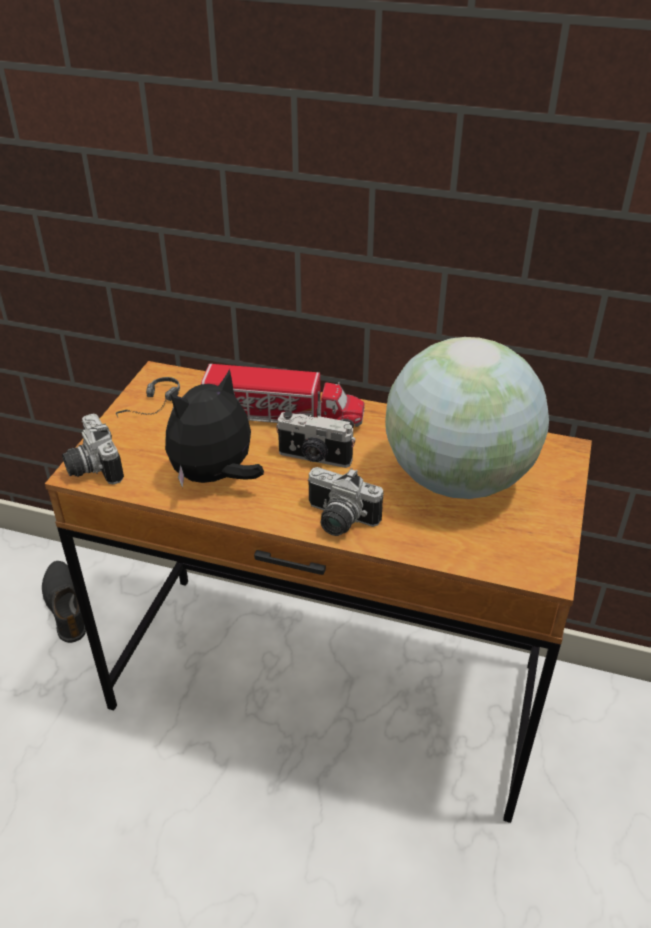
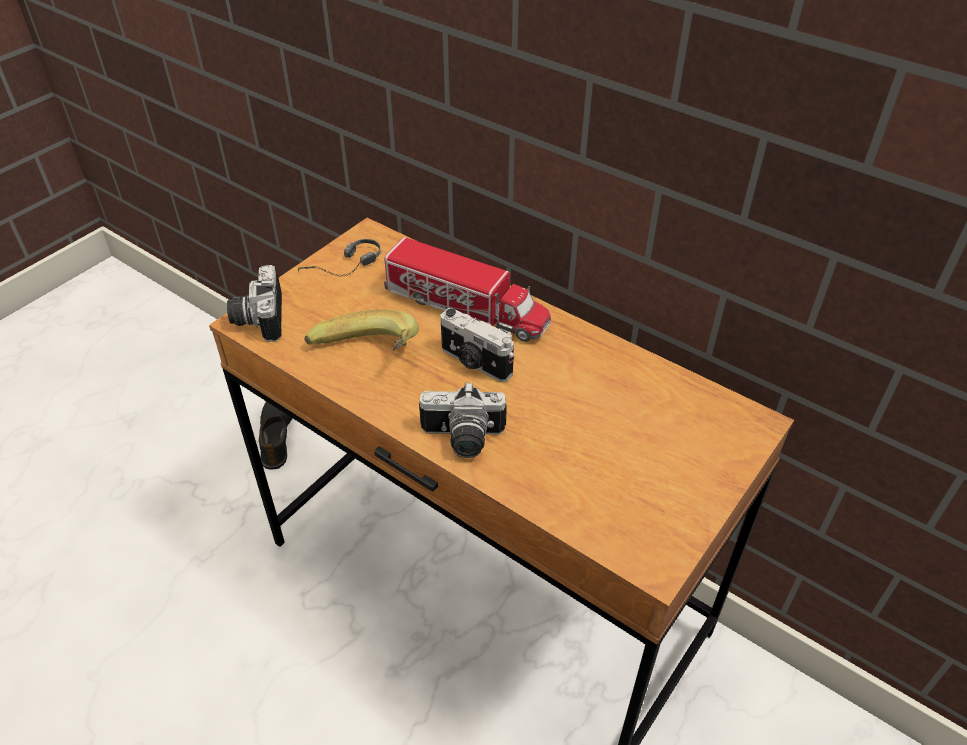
camera: 20 degrees right, 5 degrees up
plush toy [165,369,264,488] -> banana [304,309,419,351]
camera [308,467,384,536] -> camera turned 45 degrees counterclockwise [419,382,507,458]
globe [385,337,549,499] -> none

